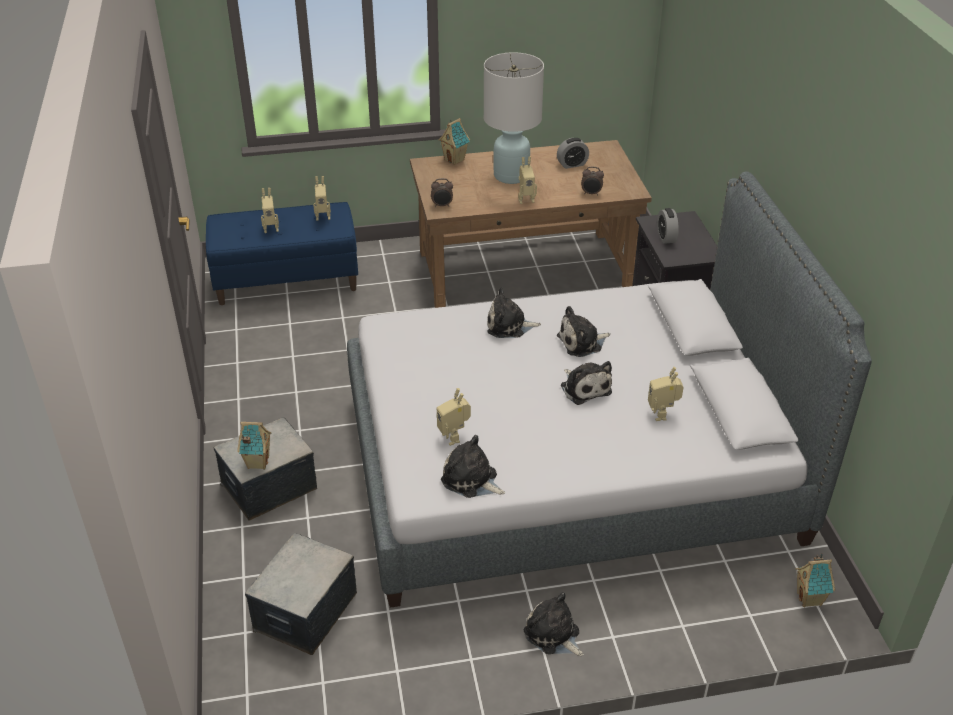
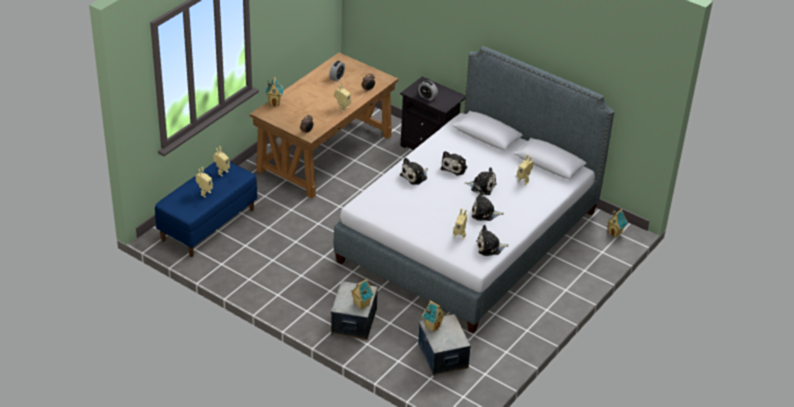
camera: 45 degrees left, 0 degrees up
white table lamp [484,52,544,184] -> none
plush toy [524,592,584,656] -> plush toy moved to [472,191,504,221]
none -> toy house [422,300,445,332]

